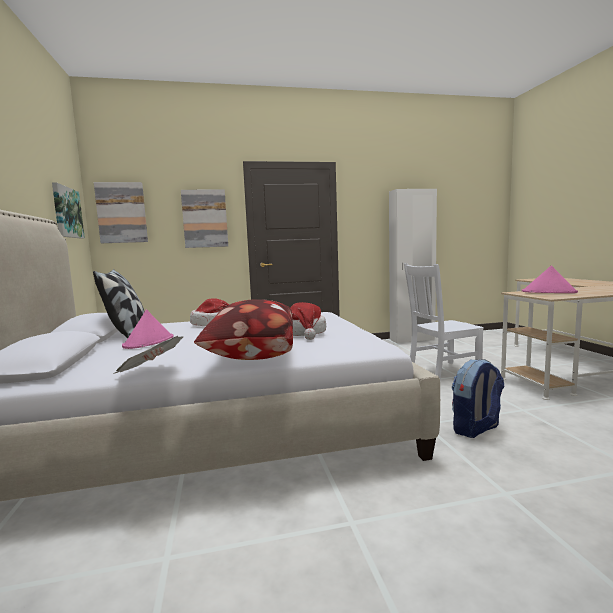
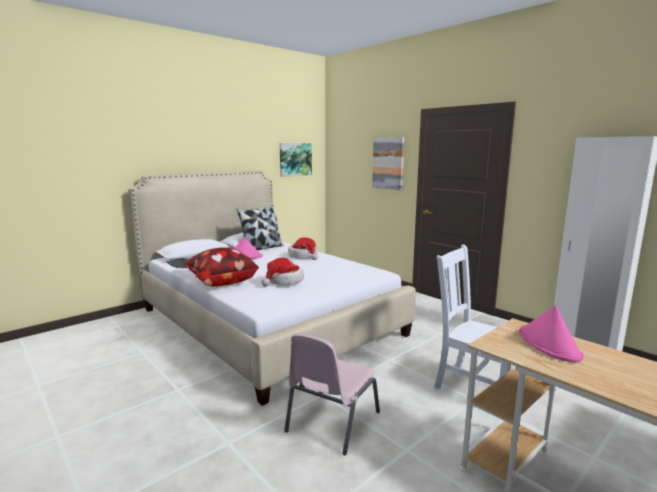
camera: 60 degrees right, 5 degrees up
picture [94,182,148,243] -> none
backpack [452,359,504,438] -> pink chair [284,333,380,455]

